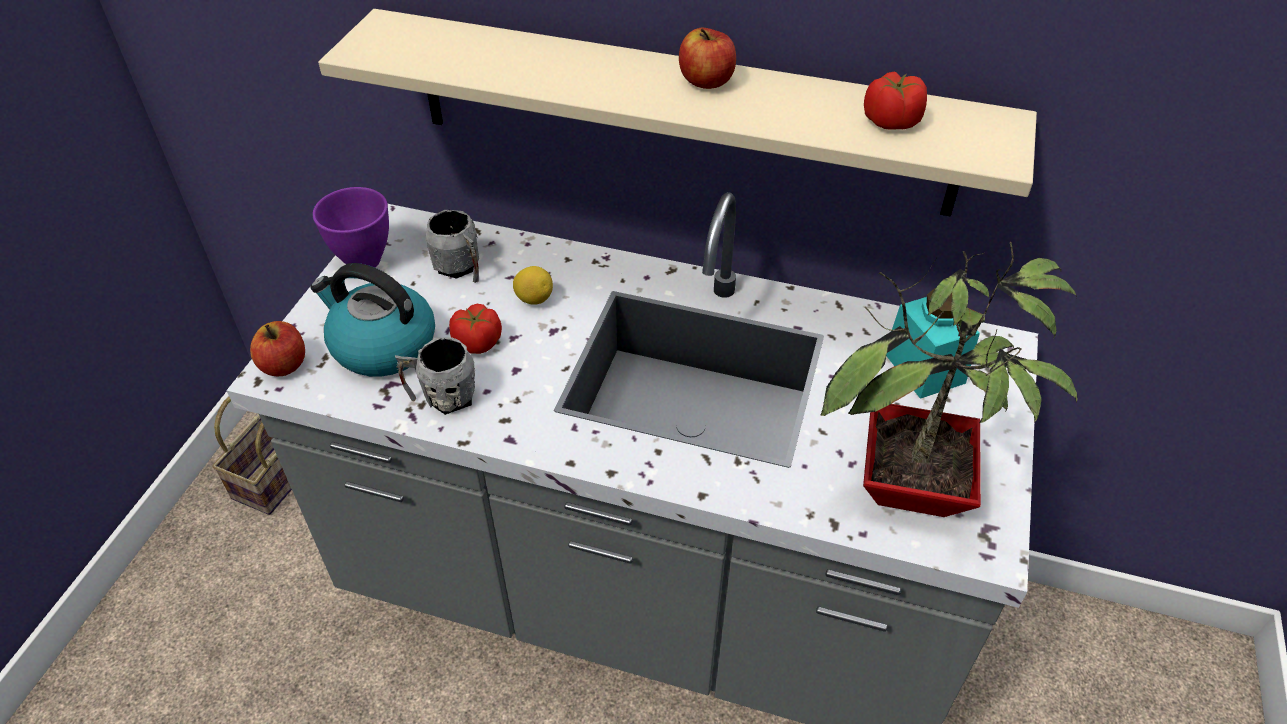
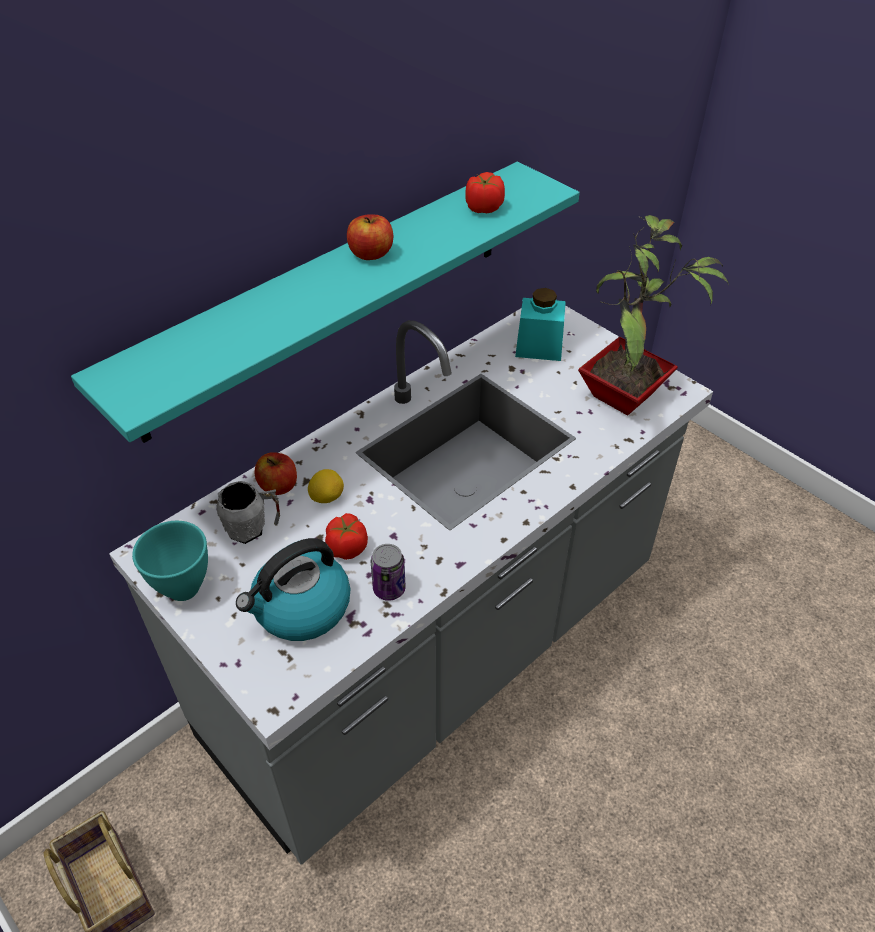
camera: 60 degrees left, 0 degrees up
apple [250,321,305,376] -> apple moved to [254,452,297,495]
purple bowl [313,187,389,268] -> turquoise bowl [132,521,208,601]
beige shelf [318,9,1037,217] -> turquoise shelf [71,162,580,443]
grey mug [395,338,475,415] -> can [371,544,406,601]

